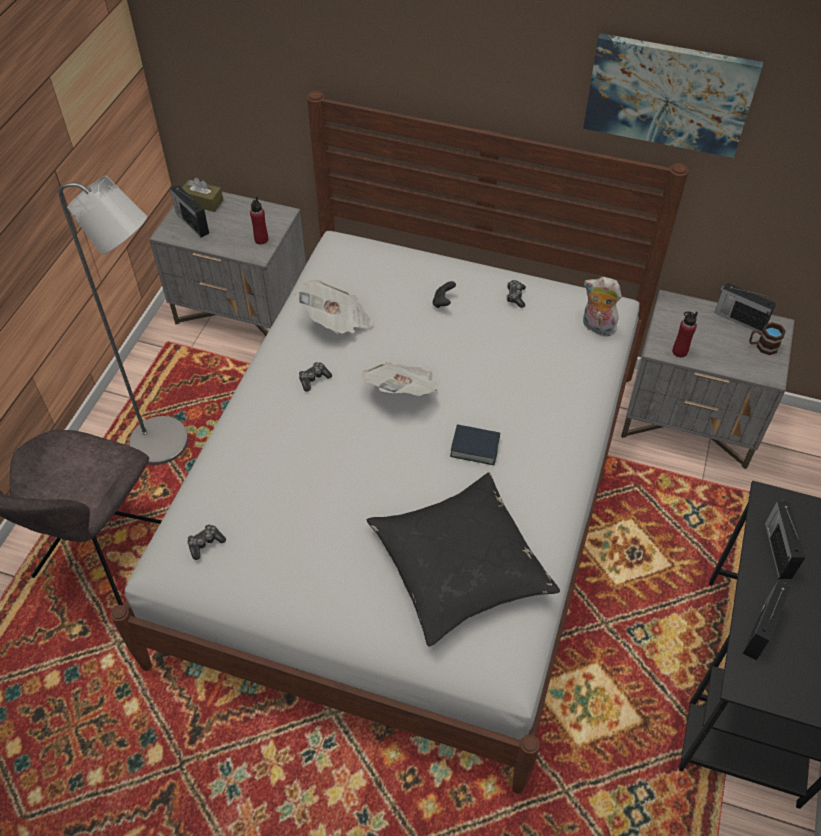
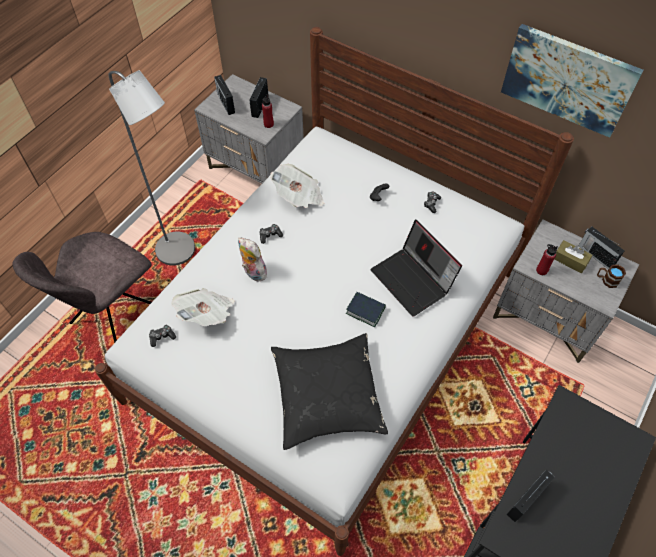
camera: 15 degrees right, 5 degrees up
brown tissue box [182,178,223,212] -> brown tissue box moved to [554,240,592,273]
newspaper [362,362,437,396] -> newspaper moved to [171,288,234,326]
plush toy [583,277,622,336] -> plush toy moved to [238,238,267,282]
radio [765,500,806,579] -> radio moved to [249,77,269,118]
none -> laptop [370,220,462,317]

